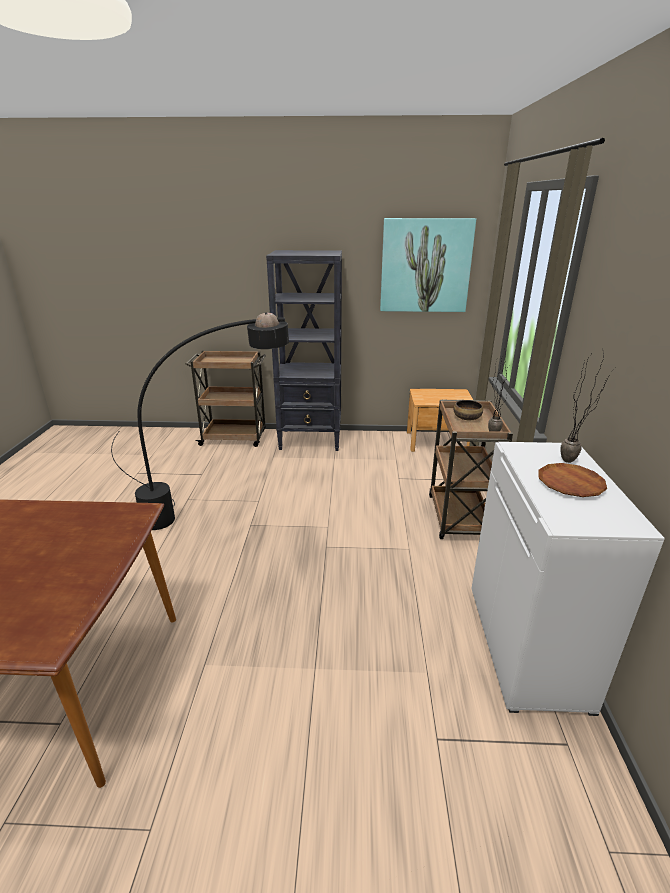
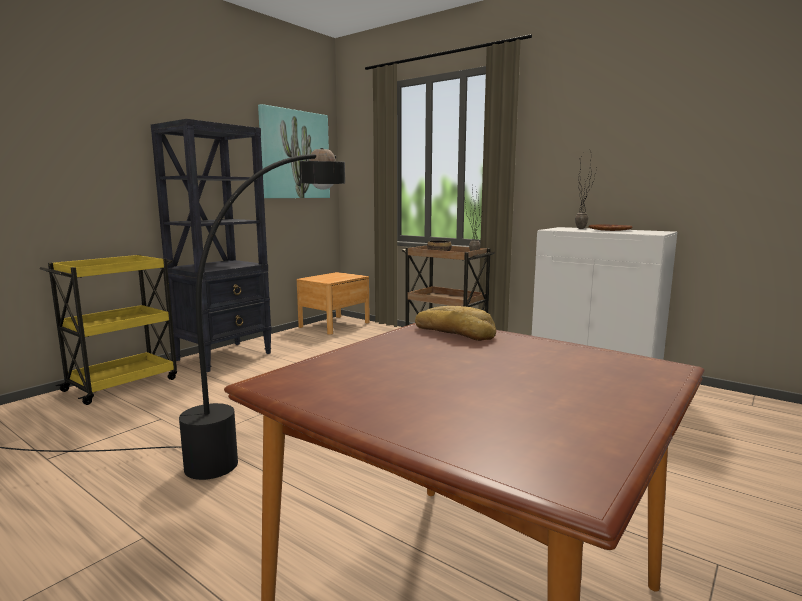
camera: 55 degrees left, 15 degrees down
brown cart [186,351,266,447] -> yellow cart [40,255,177,405]
none -> bread [415,306,496,341]

